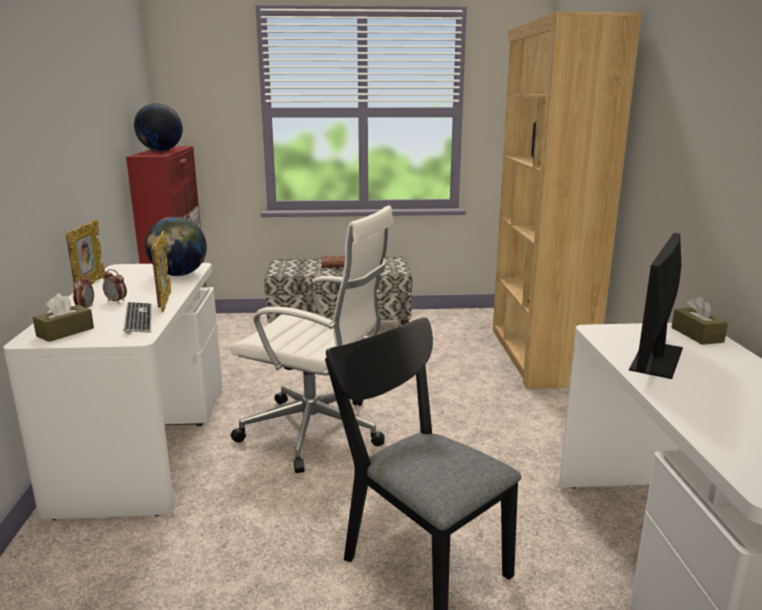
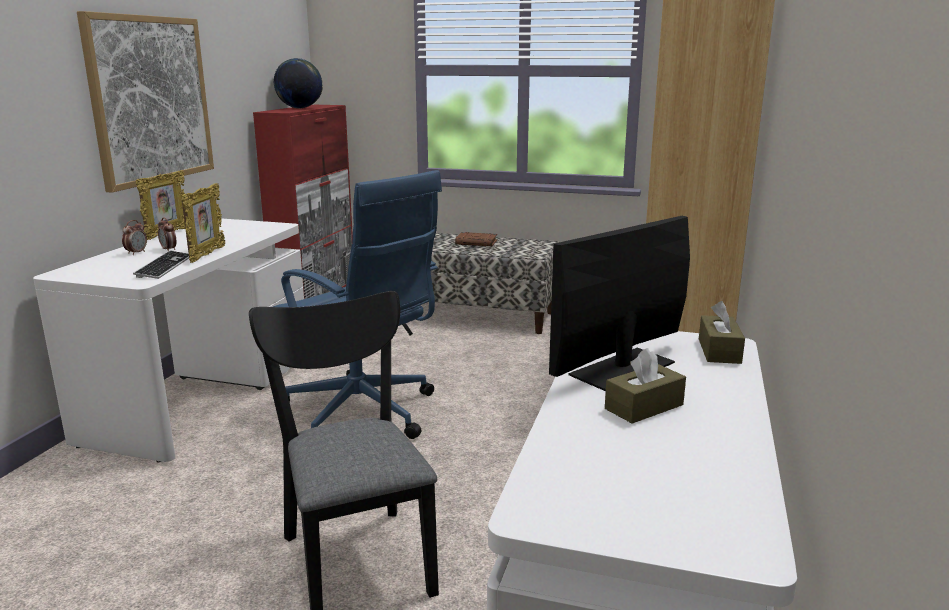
camera: 20 degrees right, 0 degrees up
brown tissue box [33,293,94,342] -> brown tissue box moved to [605,348,686,423]
globe [145,217,207,276] -> none
white office chair [230,206,393,473] -> blue office chair [273,170,442,439]
none -> picture [77,11,214,193]

